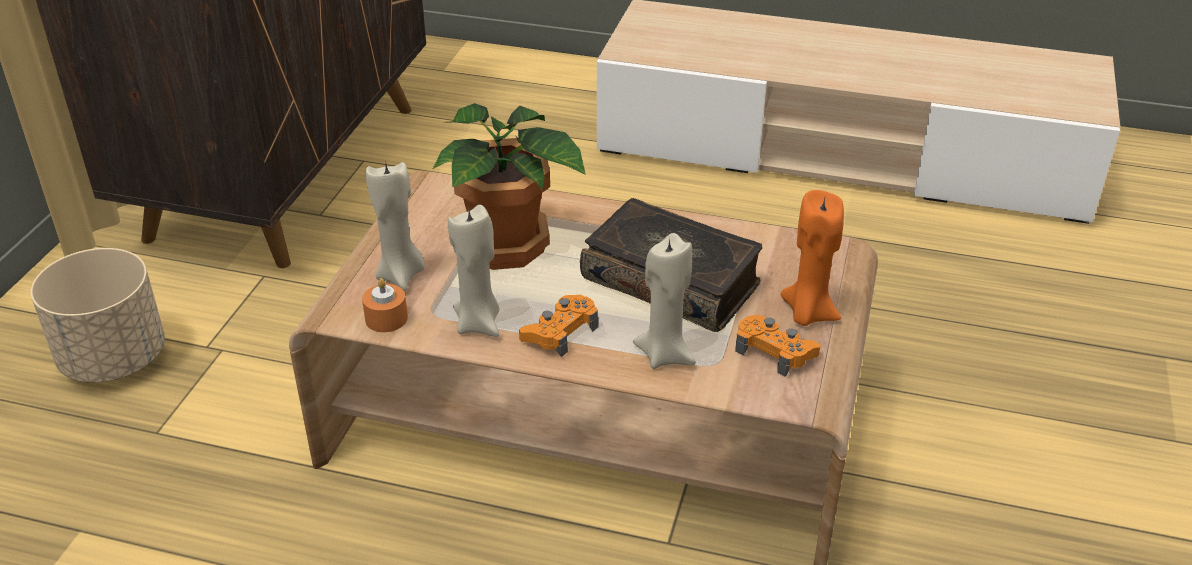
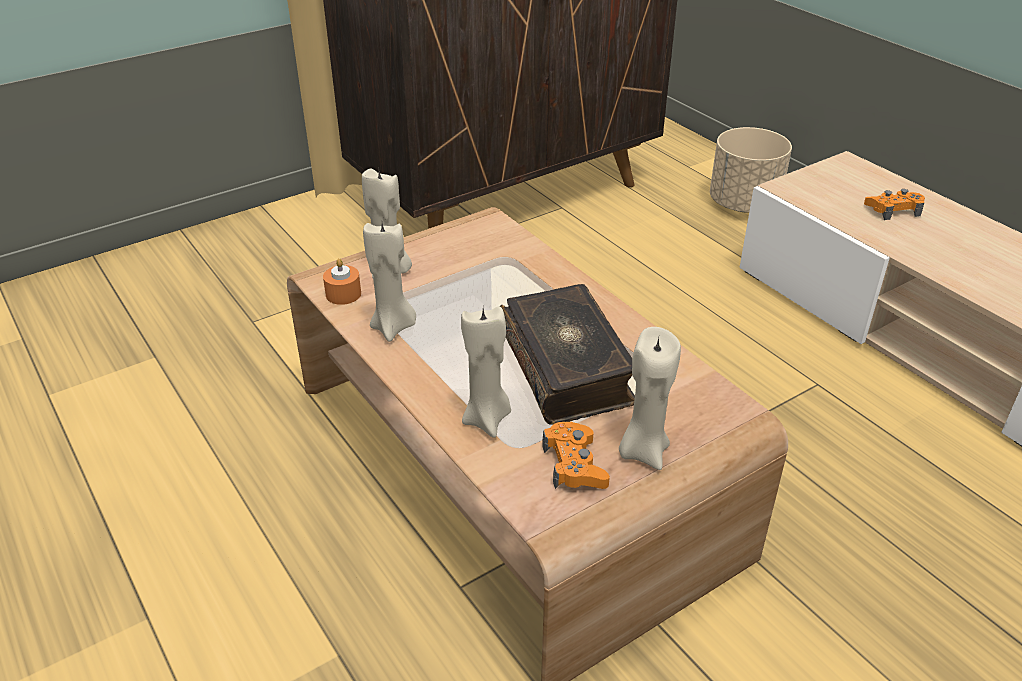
camera: 40 degrees right, 0 degrees up
beige planter [30,248,165,383] -> beige planter moved to [710,127,792,213]
potted plant [433,103,586,270] -> none
orange game controller [519,295,598,357] -> orange game controller moved to [864,189,925,220]
orange candle [781,190,844,326] -> beige candle [619,327,681,470]

